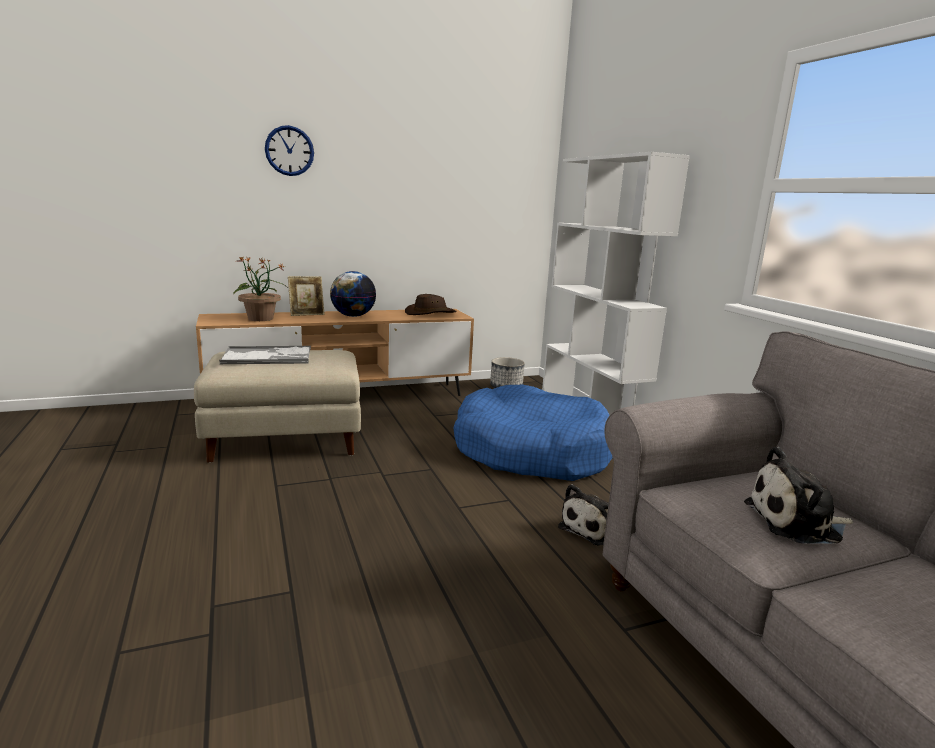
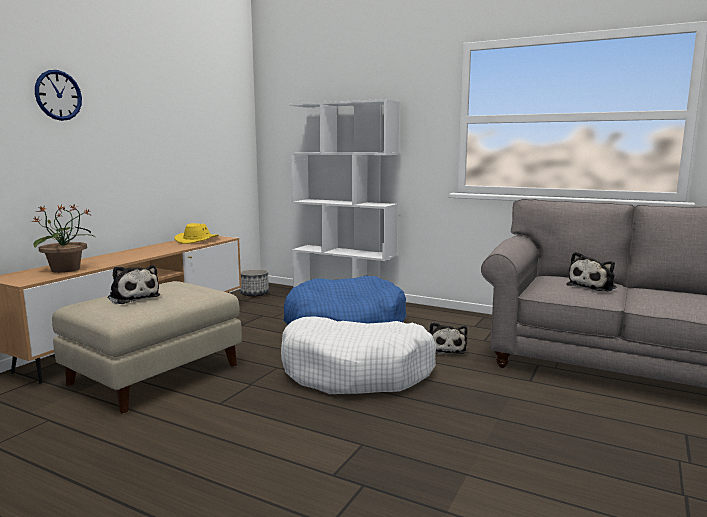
camera: 40 degrees left, 5 degrees down
tray [219,346,311,364] -> plush toy [108,265,160,304]
picture frame [288,276,325,316] -> none
globe [330,271,376,317] -> none
brown hat [405,294,457,315] -> yellow hat [174,223,219,244]
none -> white dog bed [281,316,436,394]

